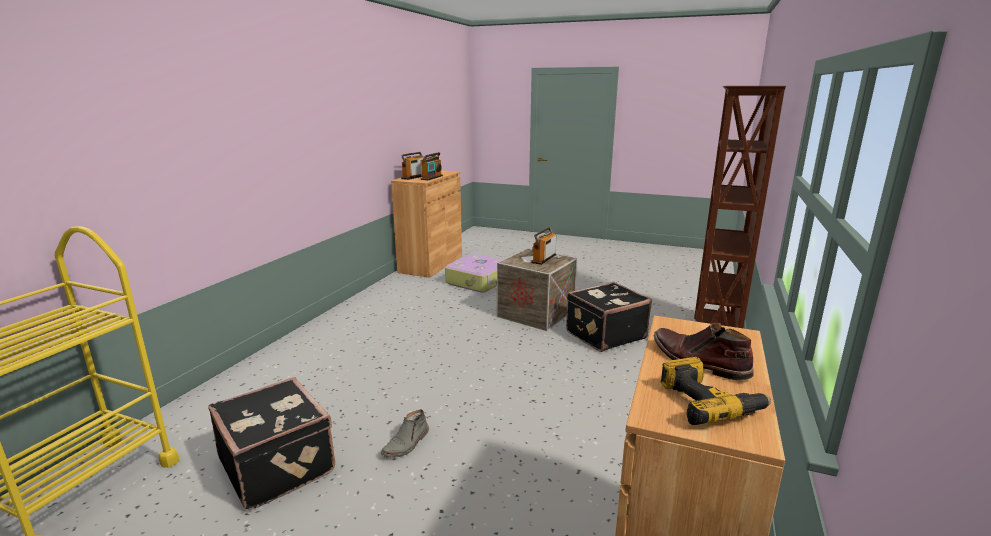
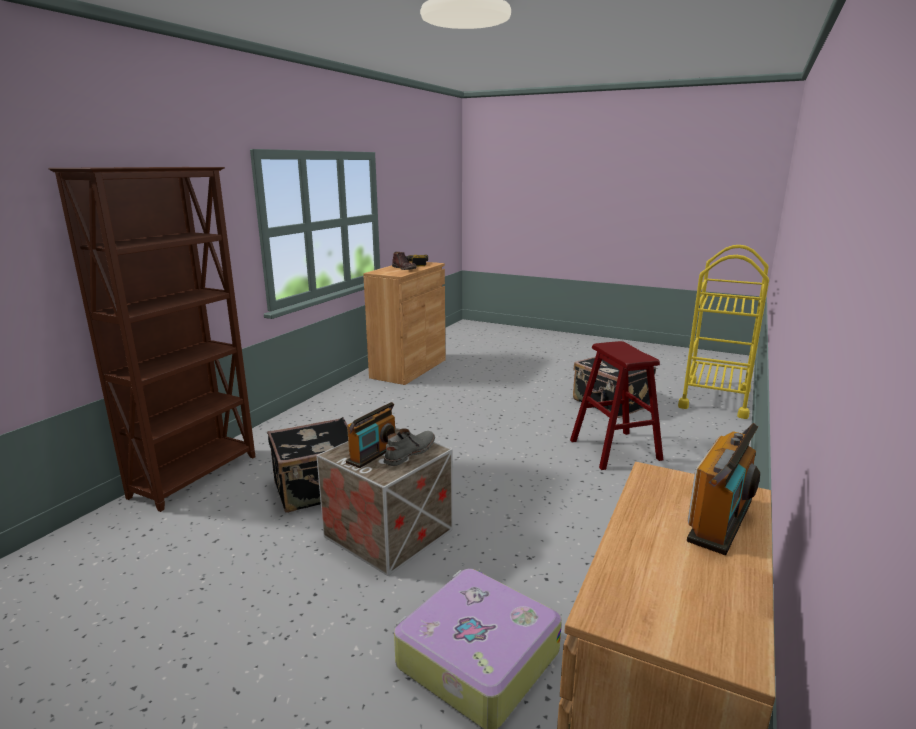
camera: 175 degrees left, 0 degrees up
grey boot [381,409,429,458] -> grey boot moved to [384,428,435,466]
radio [420,152,443,180] -> none
none -> red stool [570,341,663,470]

